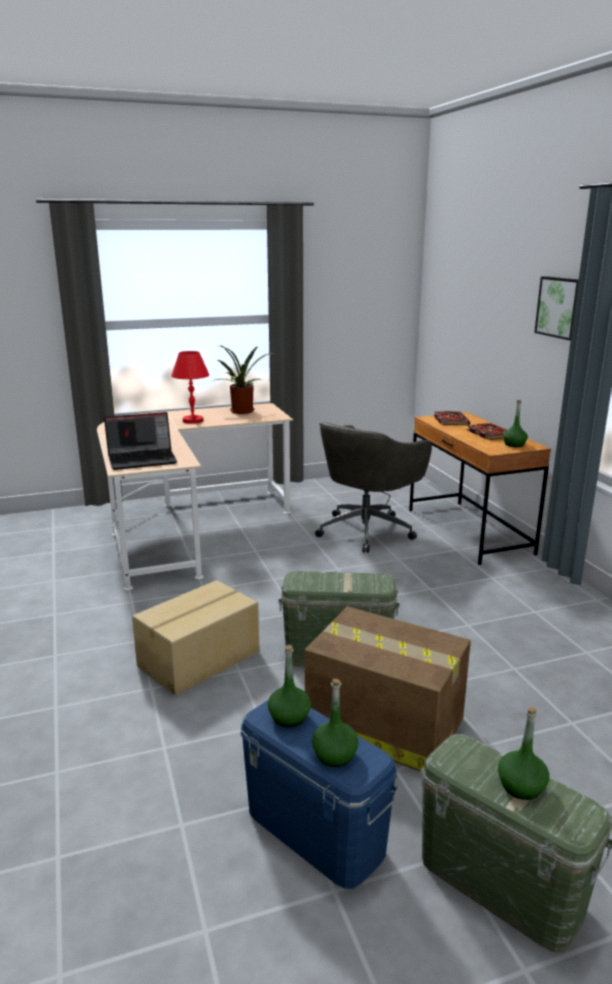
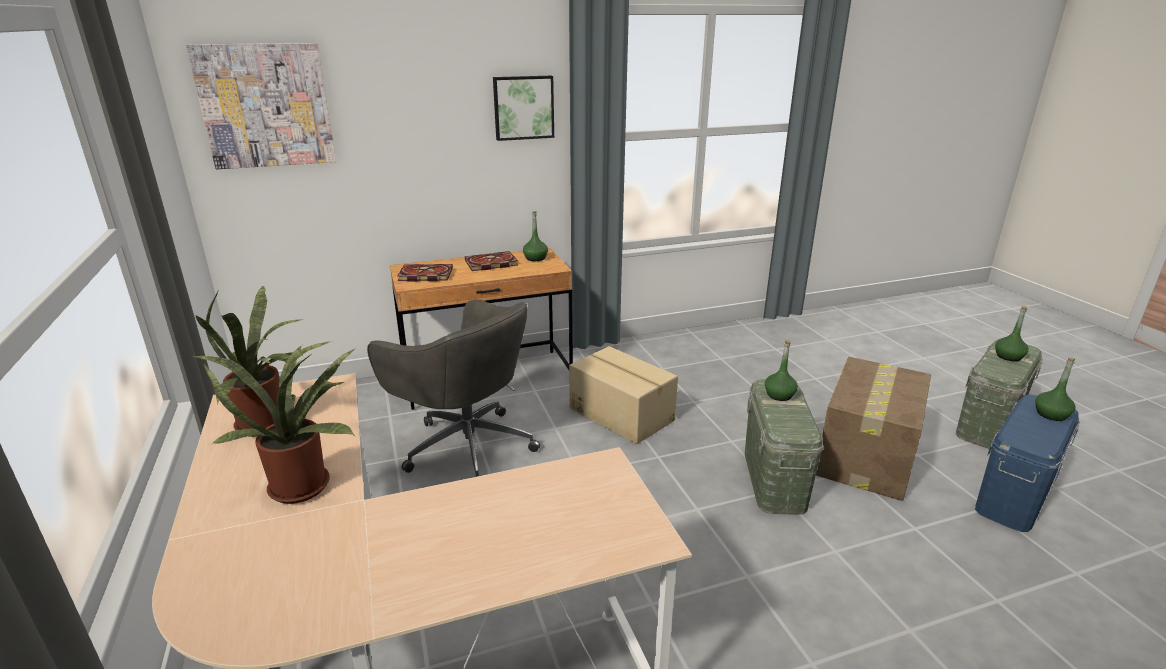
camera: 90 degrees left, 5 degrees up
laptop [104,412,177,470] -> none
cardboard box [132,580,259,696] -> cardboard box moved to [569,346,678,444]
red table lamp [171,351,209,424] -> potted plant [193,342,355,504]
green bottle [268,645,311,727] -> green bottle moved to [765,340,798,401]
none -> picture [186,43,336,169]

